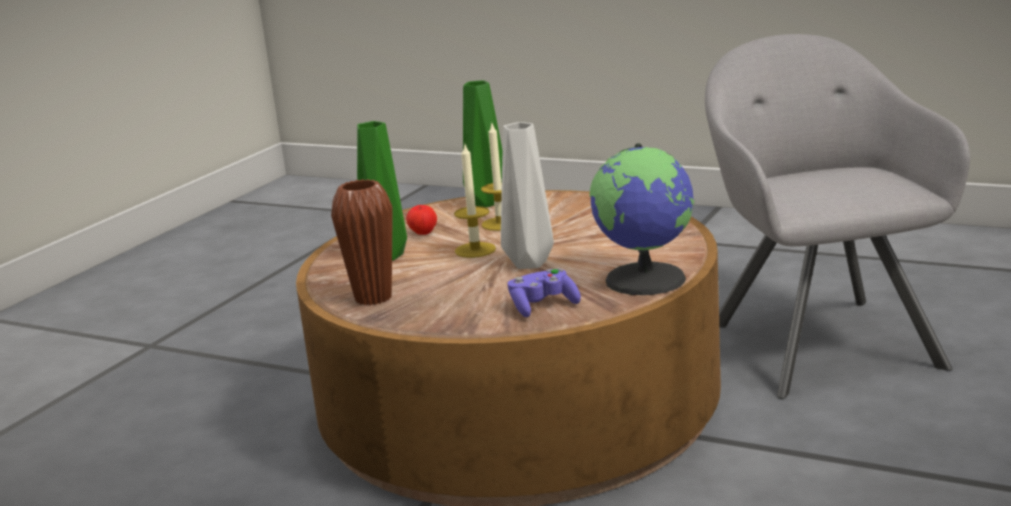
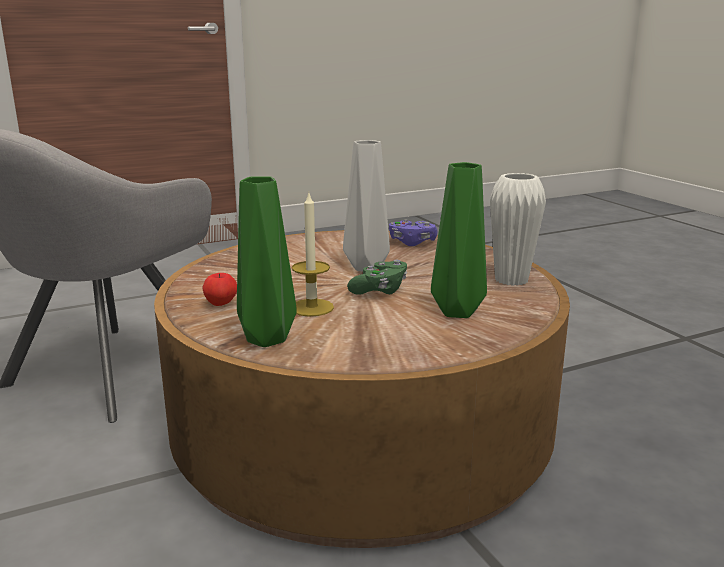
camera: 145 degrees left, 0 degrees up
brown vase [331,179,393,305] -> white vase [490,173,546,286]
apple [406,205,437,235] -> apple moved to [203,273,237,306]
candle [454,145,496,258] -> green game controller [347,260,408,295]
globe [590,143,694,295] -> none

